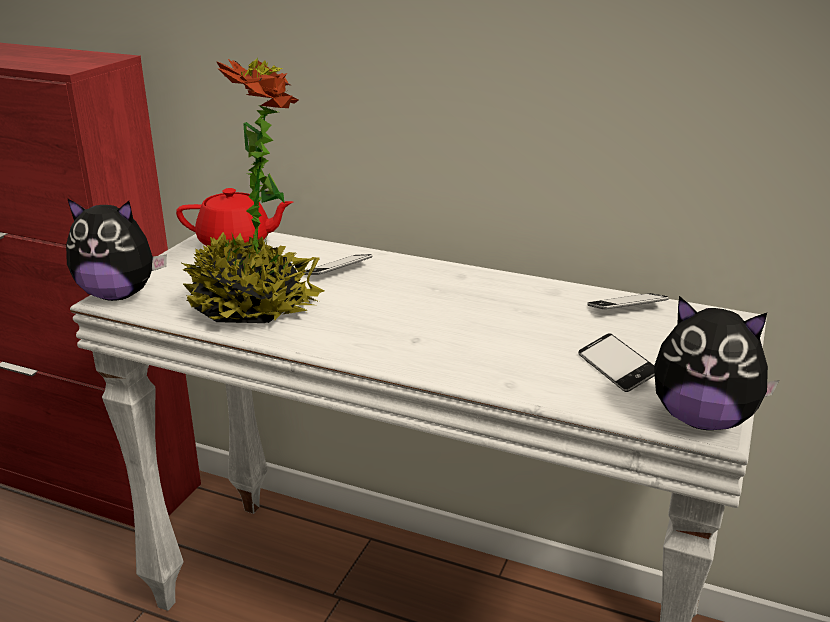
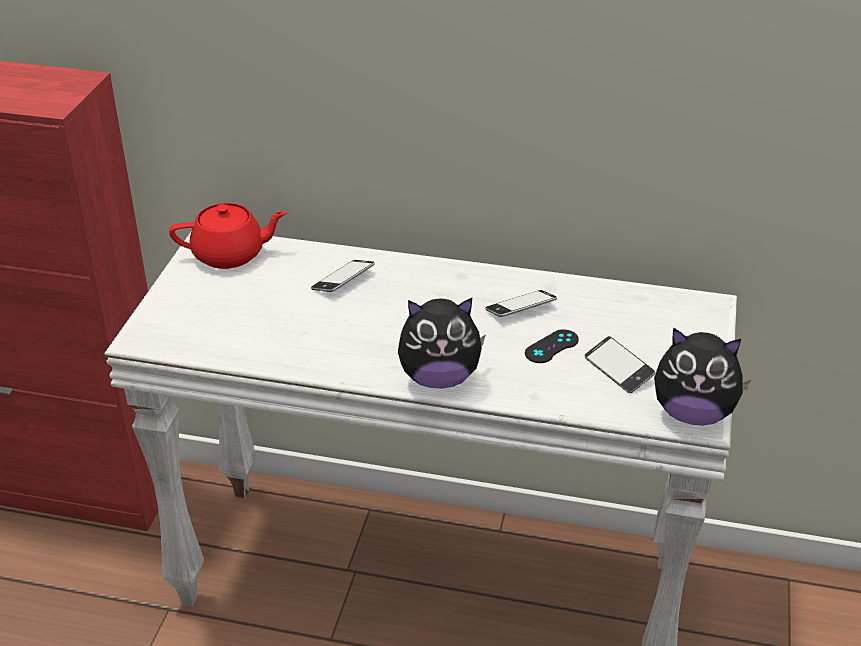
camera: 10 degrees left, 10 degrees up
plush toy [66,198,167,301] -> plush toy moved to [398,298,485,389]
potted plant [180,58,324,323] -> none
phone [587,293,669,309] -> phone moved to [486,290,557,317]
none -> black game controller [525,330,579,363]

